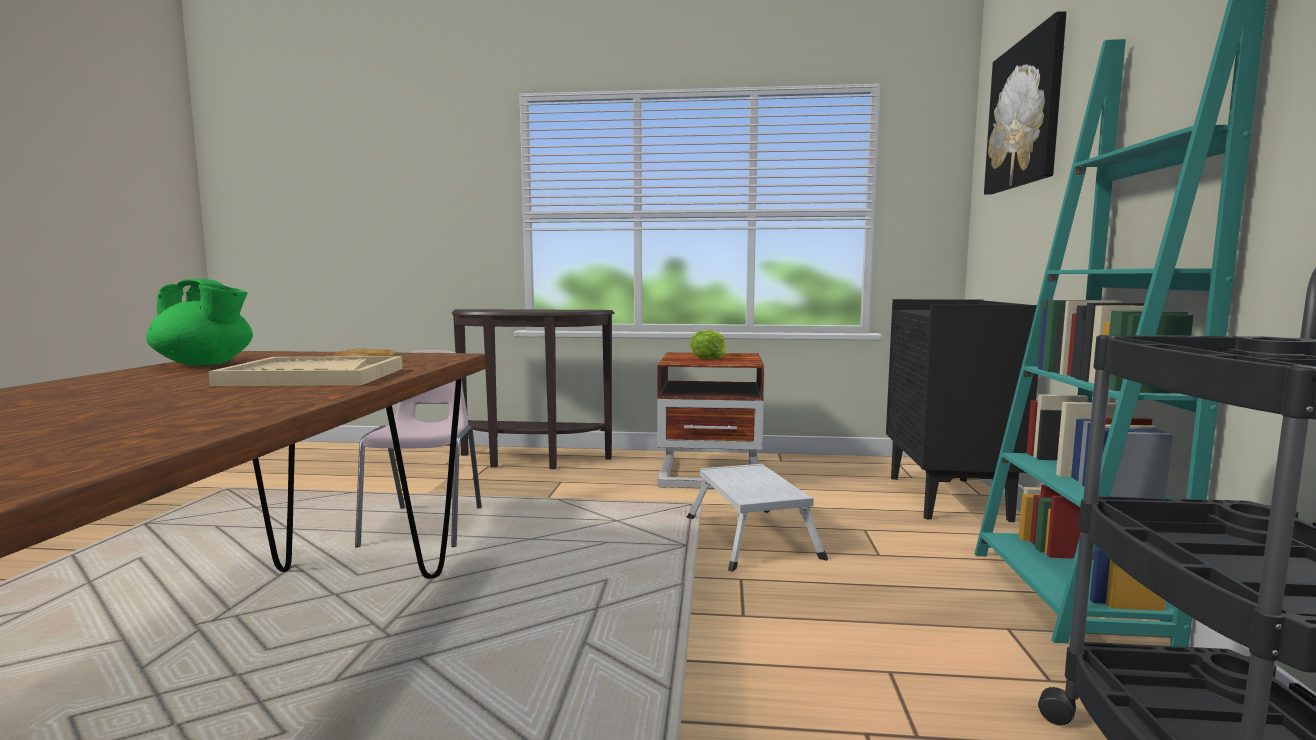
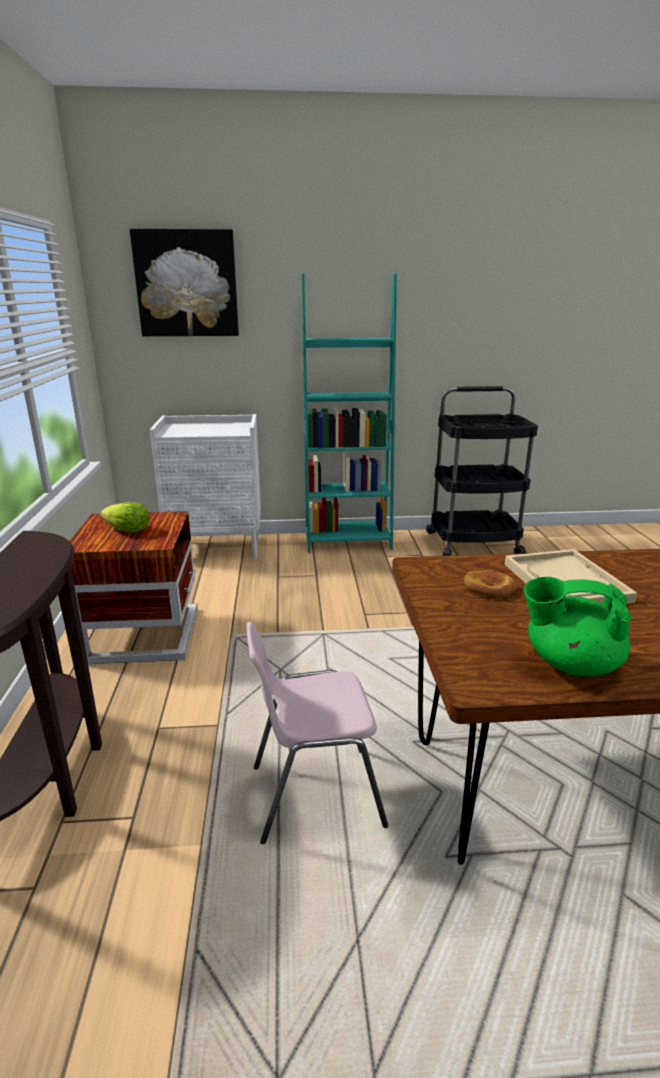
camera: 100 degrees left, 15 degrees up
green teapot [146,279,253,365] -> green teapot turned 90 degrees counterclockwise [524,577,632,676]
white step ladder [686,464,828,572] -> none
black cabinet [886,299,1038,522] -> white cabinet [149,414,261,559]

